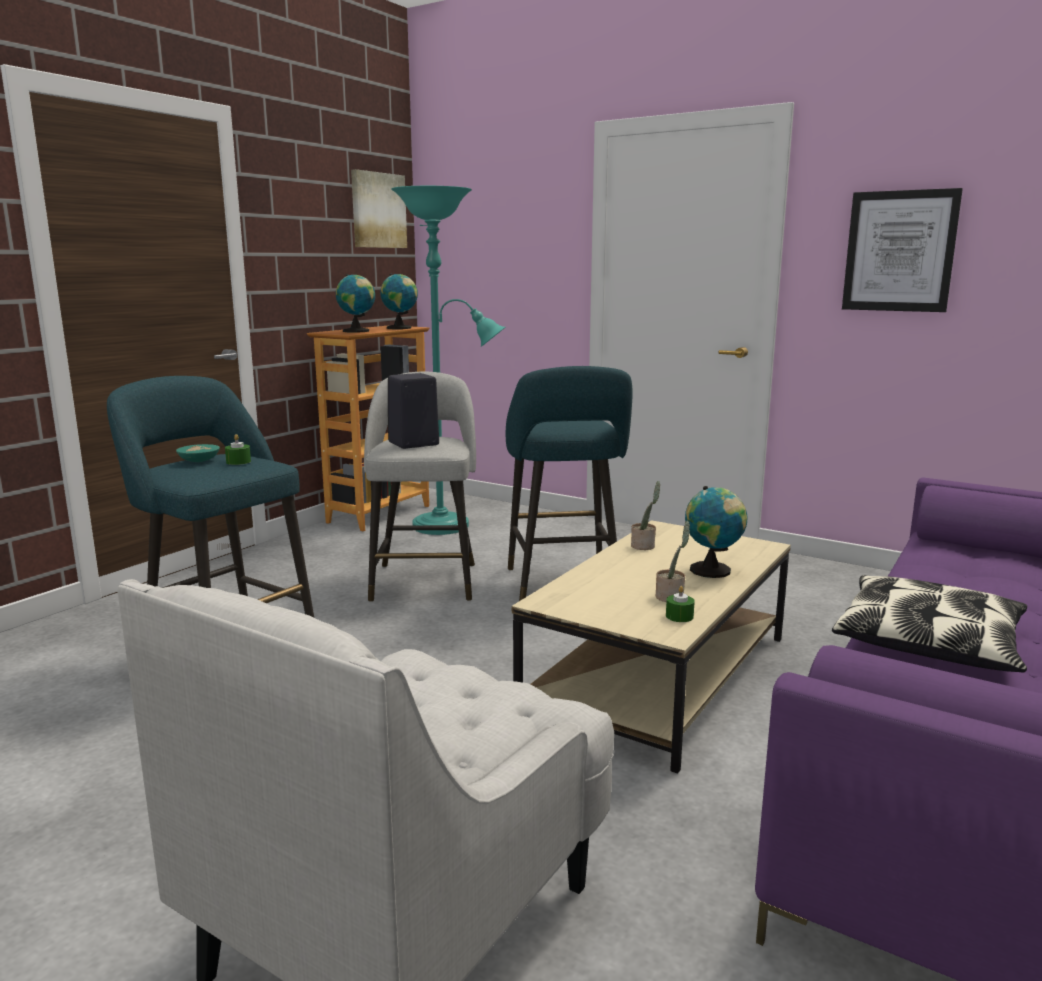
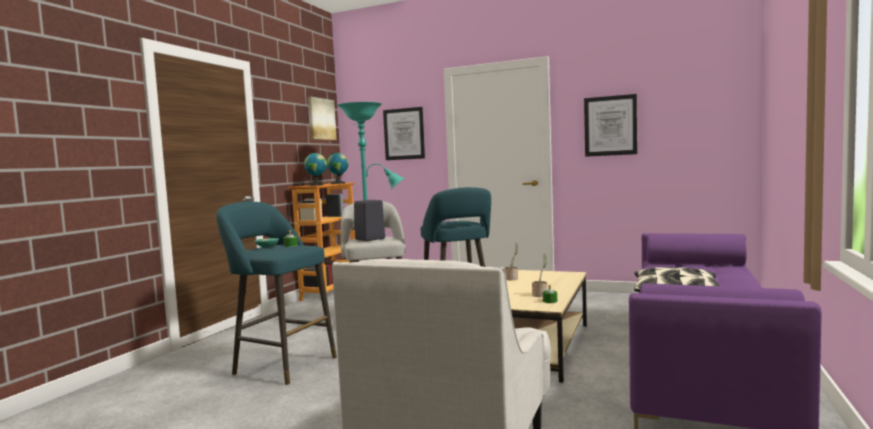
camera: 10 degrees left, 10 degrees down
globe [685,486,748,578] -> none
none -> picture [383,107,425,160]

